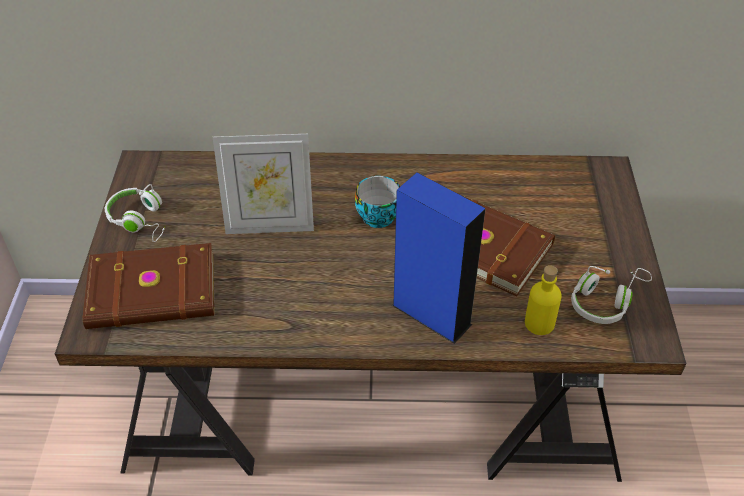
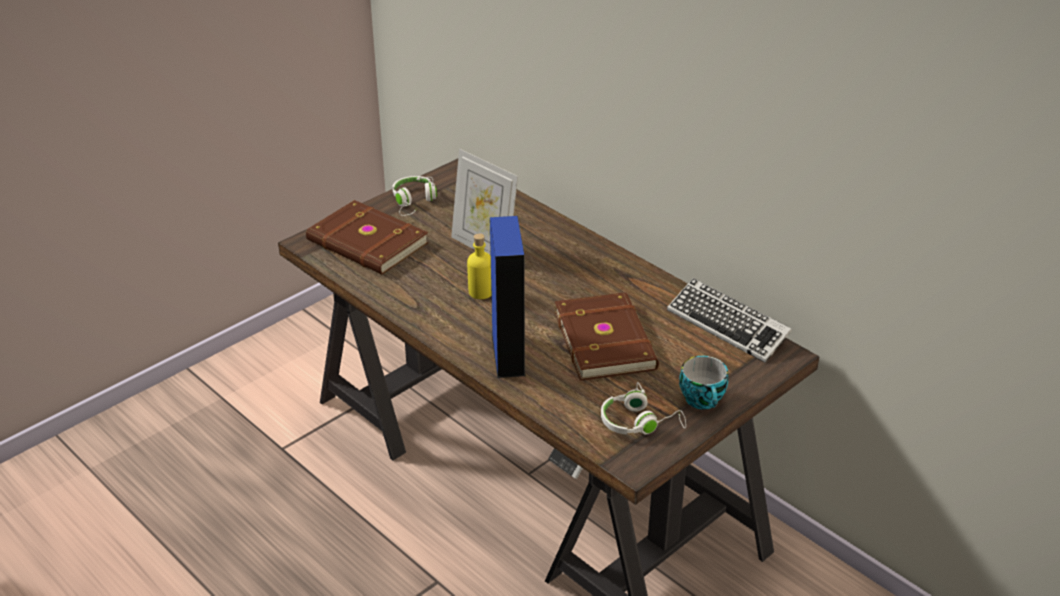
camera: 45 degrees right, 10 degrees down
cup [355,176,400,228] -> cup moved to [679,356,728,409]
yellow bottle [525,265,562,335] -> yellow bottle moved to [467,233,491,299]
none -> keyboard [667,278,792,363]

